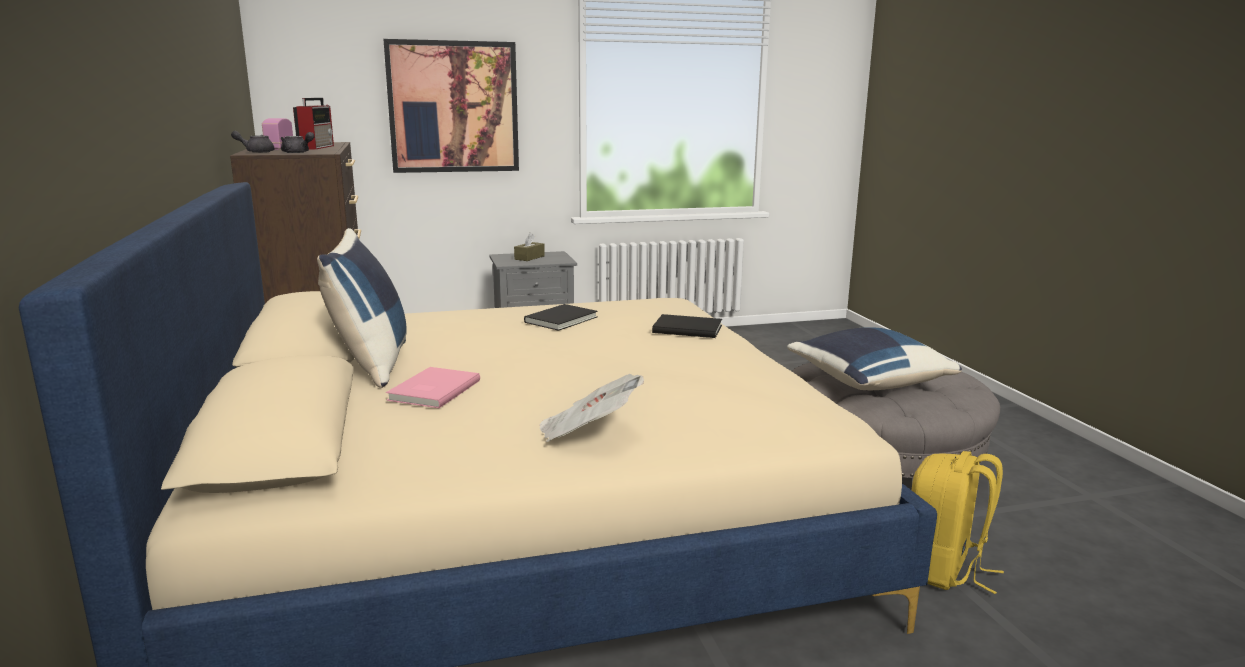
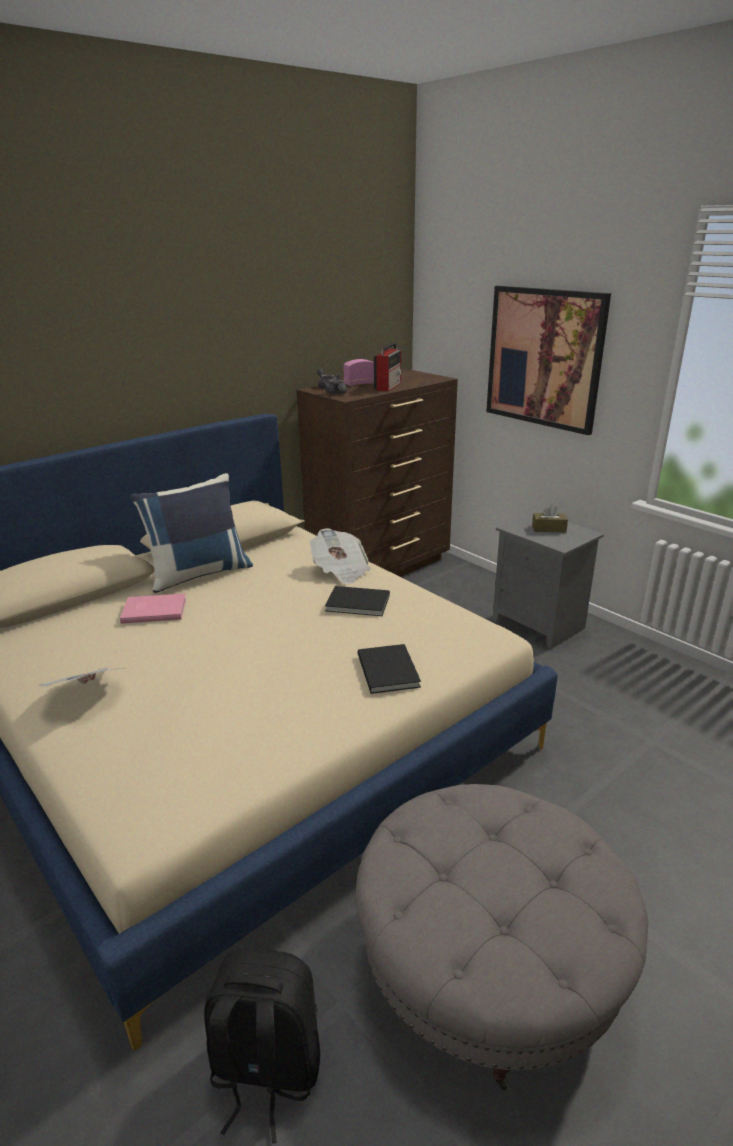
camera: 65 degrees right, 10 degrees up
radio [293,98,334,149] -> radio turned 45 degrees counterclockwise [374,342,401,391]
blue pillow [787,327,962,390] -> none
yellow backpack [912,451,1004,594] -> black backpack [204,948,320,1143]
none -> newspaper [310,528,371,585]

